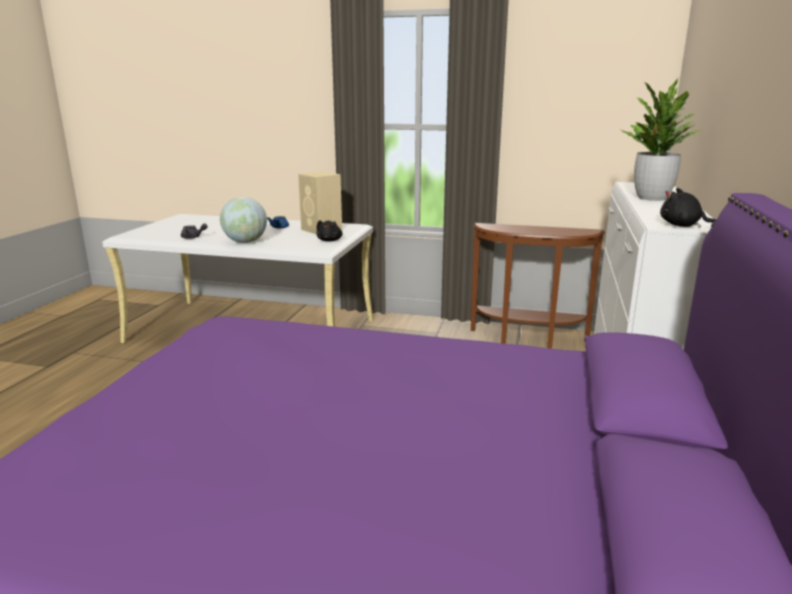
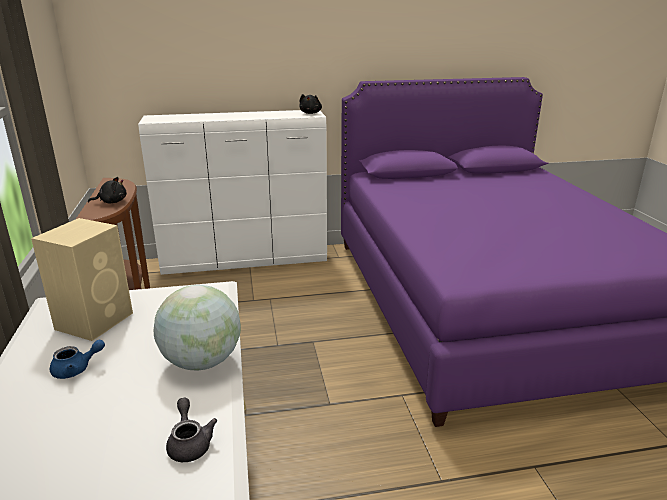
camera: 115 degrees left, 5 degrees up
black plush toy [316,220,343,242] -> black plush toy moved to [88,177,127,204]
potted plant [621,78,700,201] -> none

